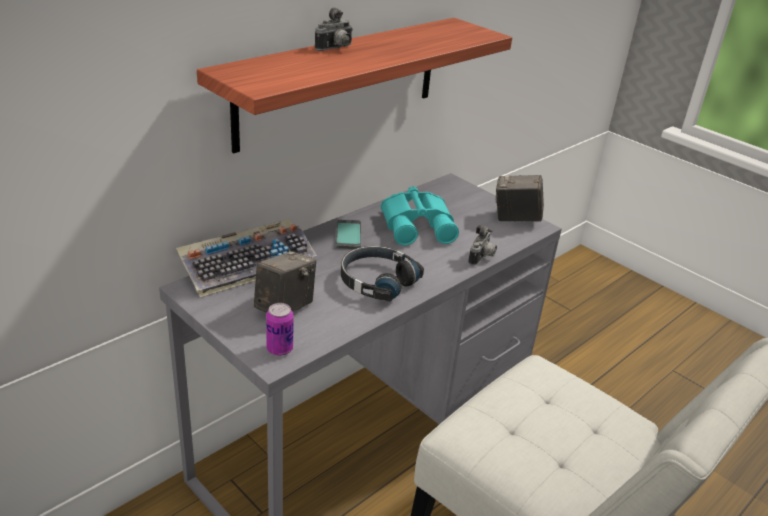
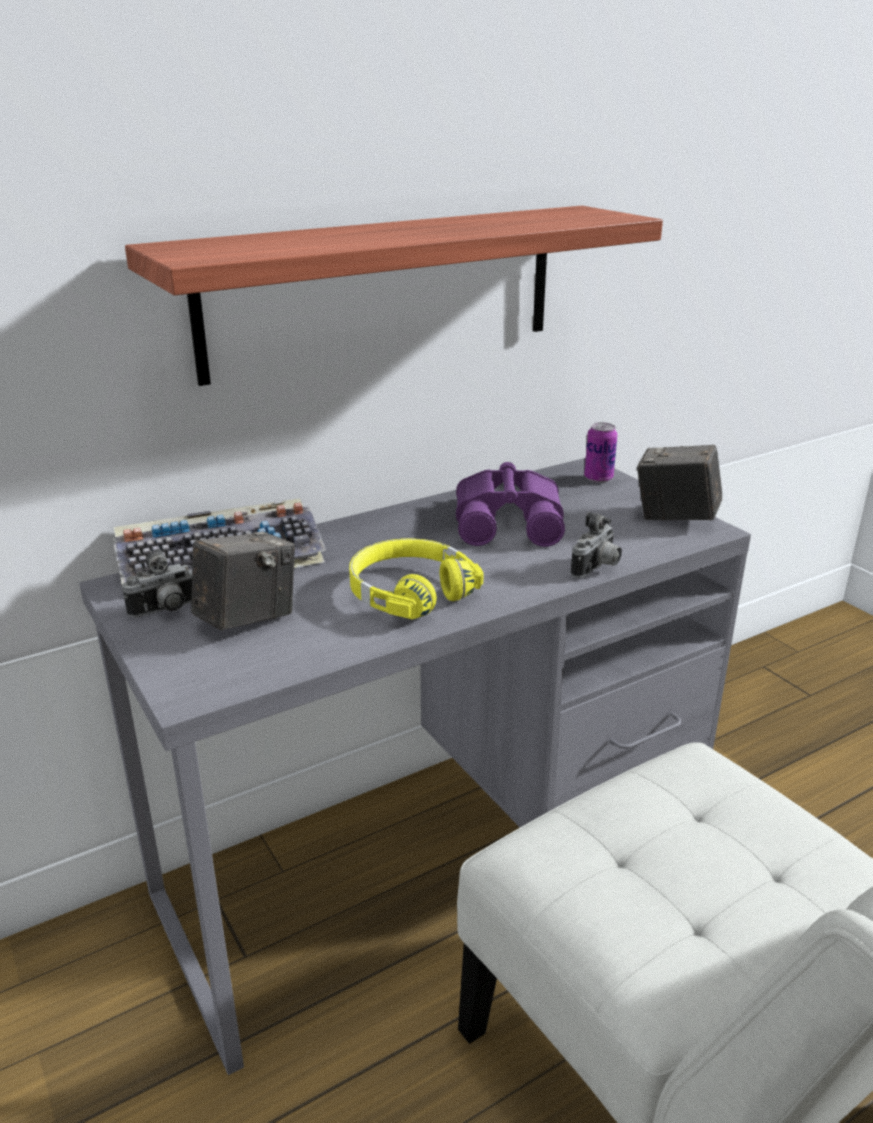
camera: 15 degrees right, 5 degrees down
can [266,303,294,356] -> can moved to [584,422,617,483]
camera [315,8,353,51] -> camera moved to [122,549,192,617]
phone [336,219,361,249] -> none
black headphones [341,246,424,302] -> yellow headphones [349,538,484,619]
turquoise binoculars [381,186,459,246] -> purple binoculars [456,462,565,547]

